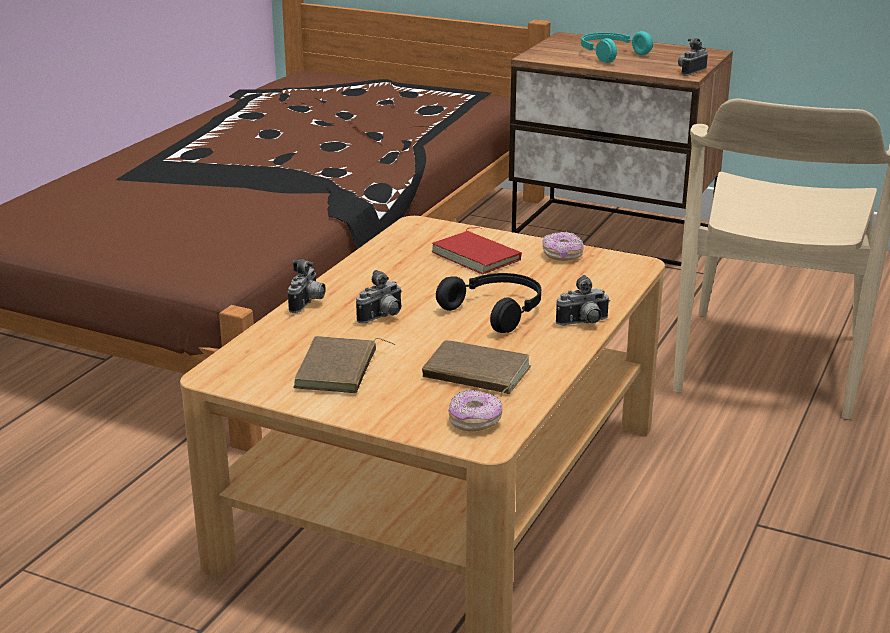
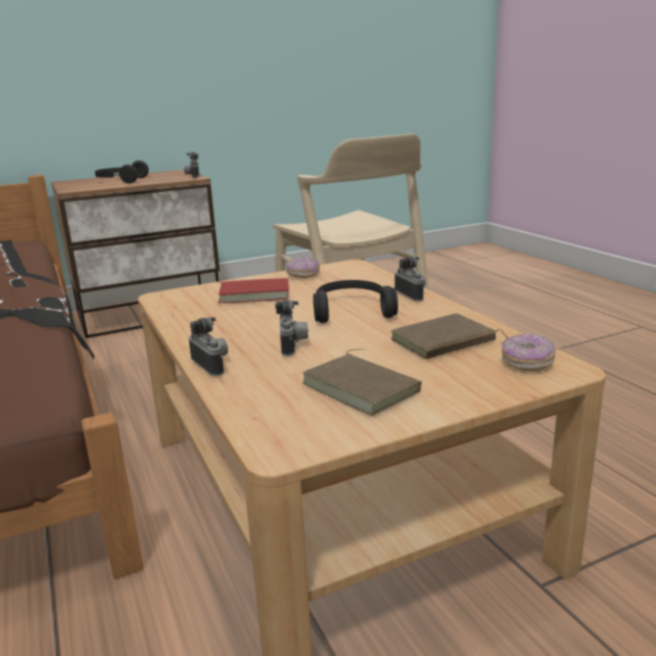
camera: 50 degrees left, 5 degrees down
camera [556,275,610,326] -> camera turned 45 degrees counterclockwise [395,256,425,302]
turquoise headphones [581,31,653,63] -> black headphones [95,160,149,183]

